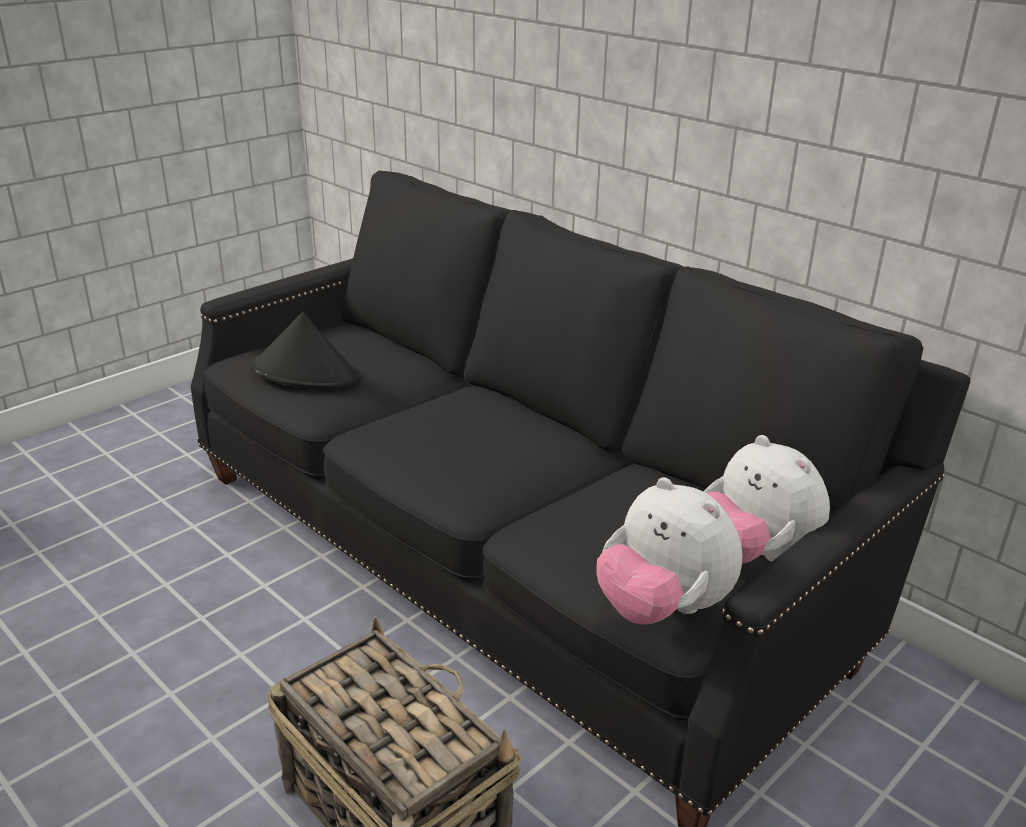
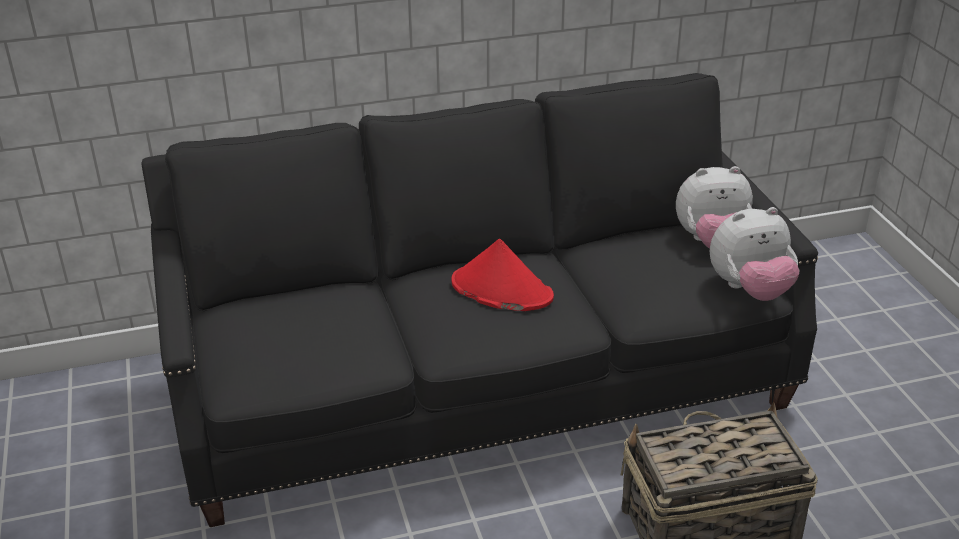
camera: 60 degrees left, 5 degrees up
black hat [251,312,361,390] -> none
none -> red hat [451,239,554,311]

